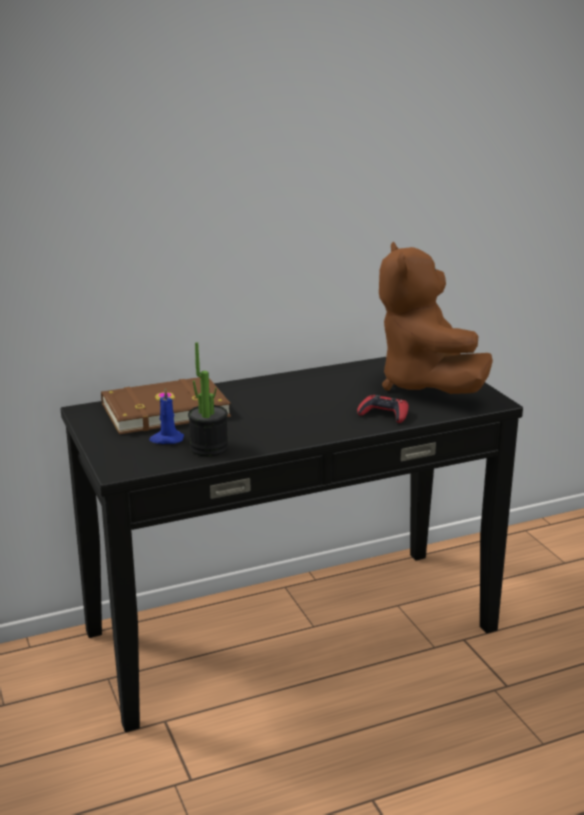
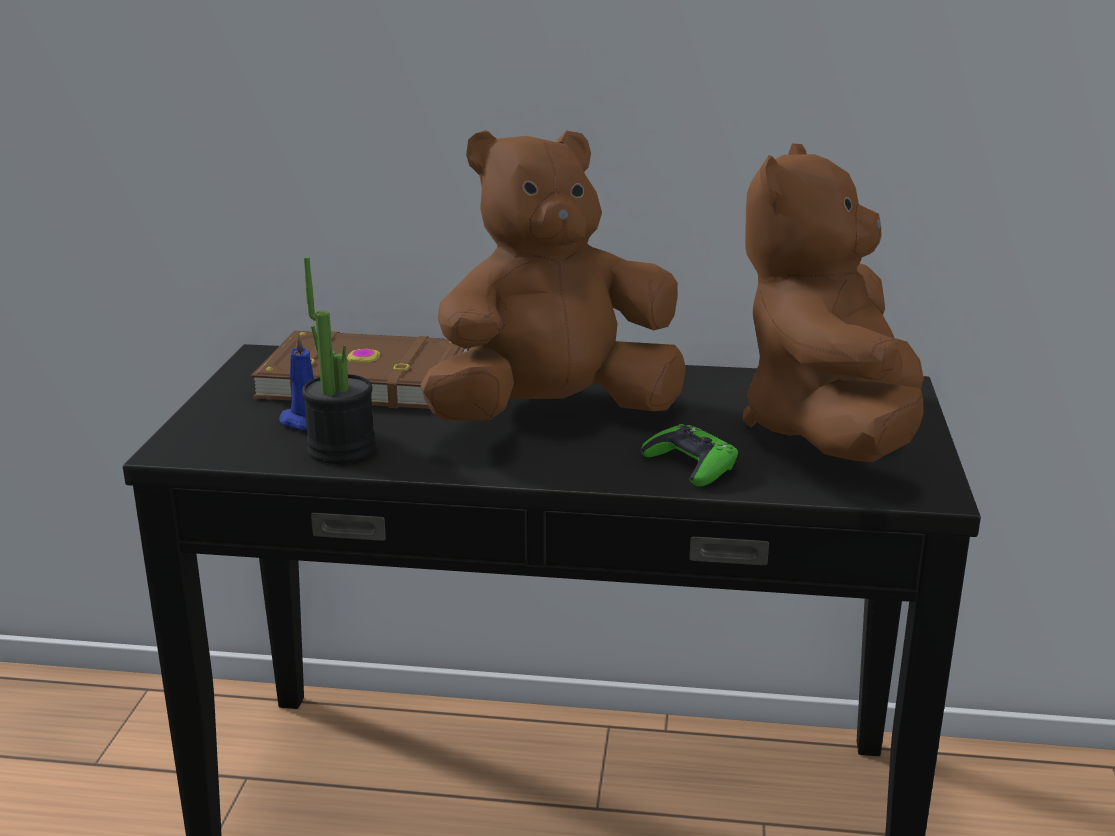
camera: 30 degrees right, 0 degrees up
red game controller [357,395,409,423] -> green game controller [641,424,739,487]
none -> brown plush toy [420,130,686,420]

